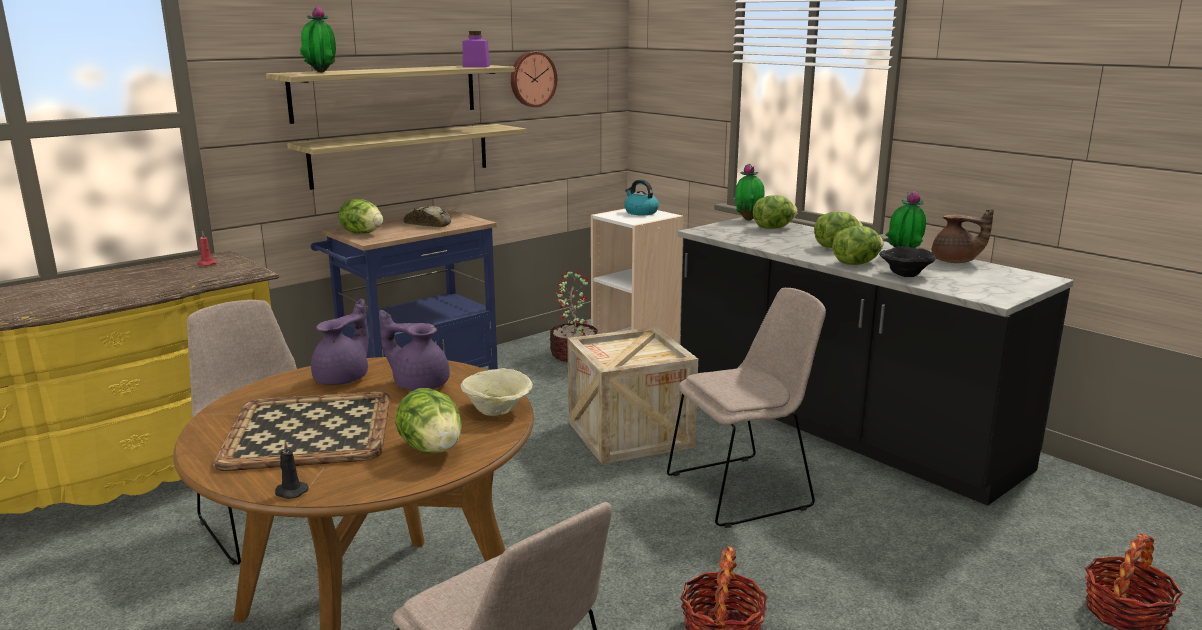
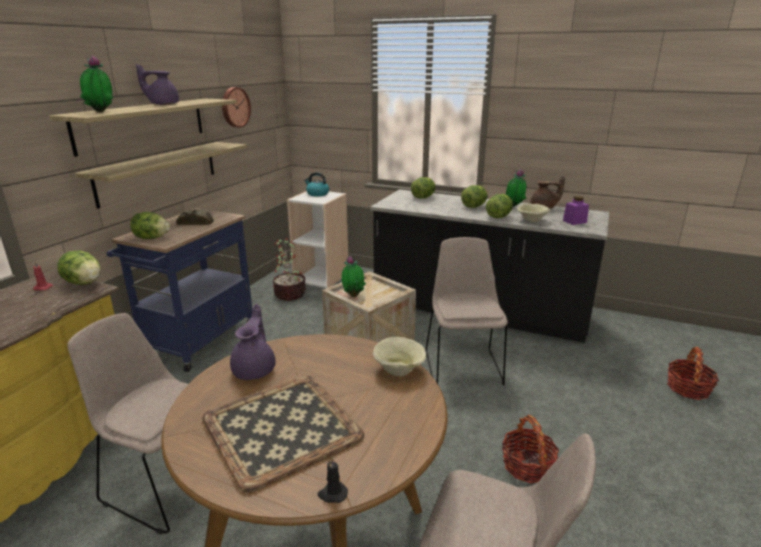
camera: 25 degrees left, 5 degrees up
purple teapot [379,310,450,391] -> purple teapot moved to [136,64,179,105]
lettuce [395,388,462,454] -> lettuce moved to [57,250,101,285]
purple jar [463,31,490,67] -> purple jar moved to [563,196,589,225]
beige chair [667,288,826,528] -> beige chair turned 45 degrees counterclockwise [426,237,508,386]
potted plant [735,164,764,221] -> potted plant moved to [342,256,366,297]
black bowl [879,246,936,277] -> beige bowl [517,204,551,222]

